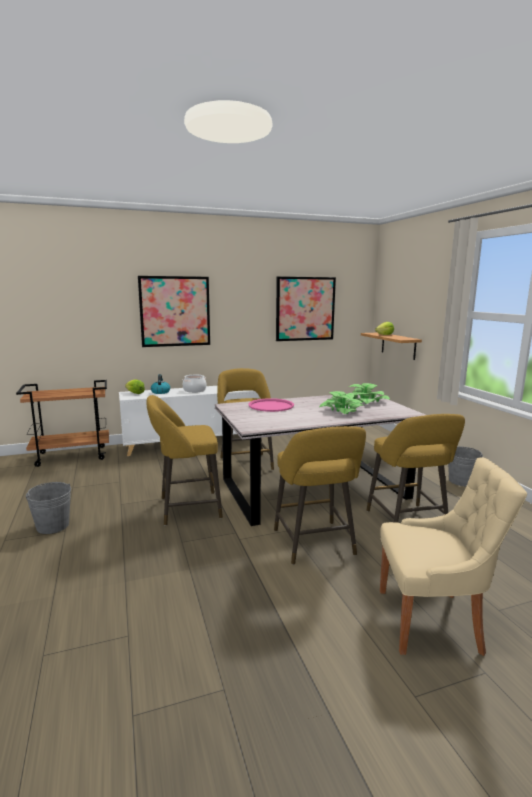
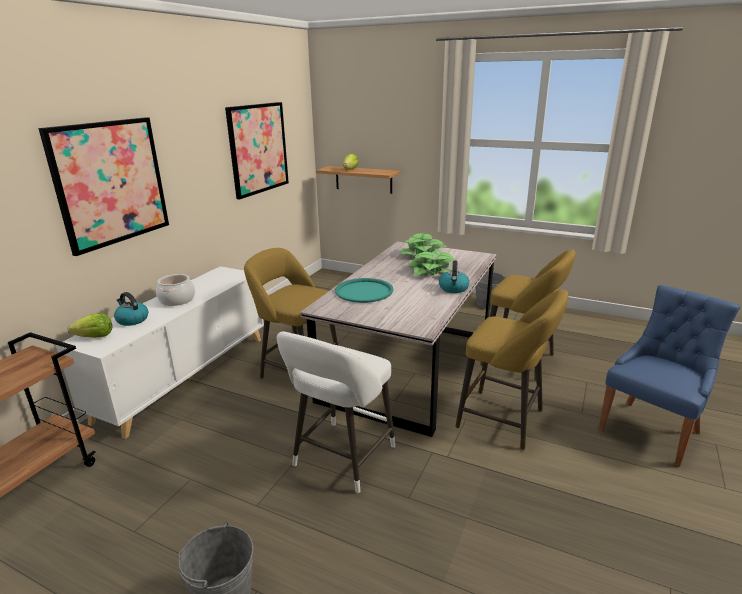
camera: 45 degrees left, 10 degrees up
yellow stool [146,395,223,526] -> white stool [277,332,395,493]
pink tray [248,398,294,412] -> turquoise tray [335,278,393,303]
beige chair [380,457,527,656] -> blue chair [598,285,740,467]
none -> kettle [439,260,470,293]

